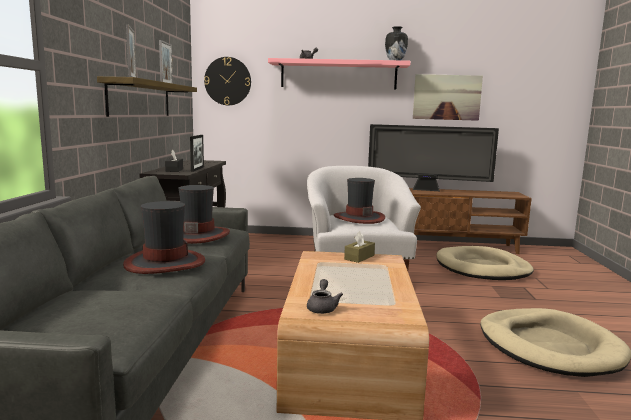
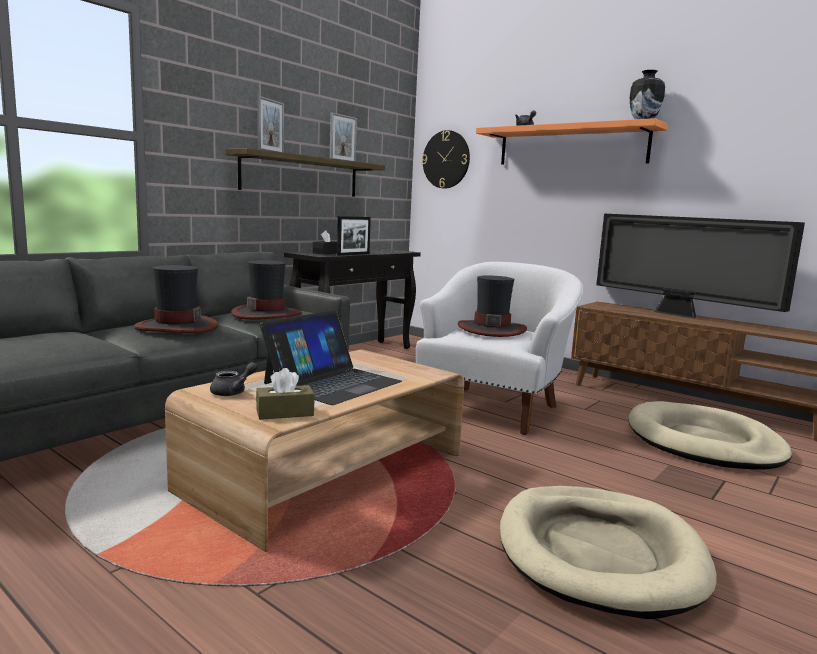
camera: 35 degrees right, 0 degrees up
pink shelf [268,58,411,90] -> orange shelf [476,118,668,165]
brown tissue box [344,231,375,263] -> brown tissue box moved to [256,368,315,420]
picture [413,74,483,121] -> none
none -> laptop [260,310,402,405]

